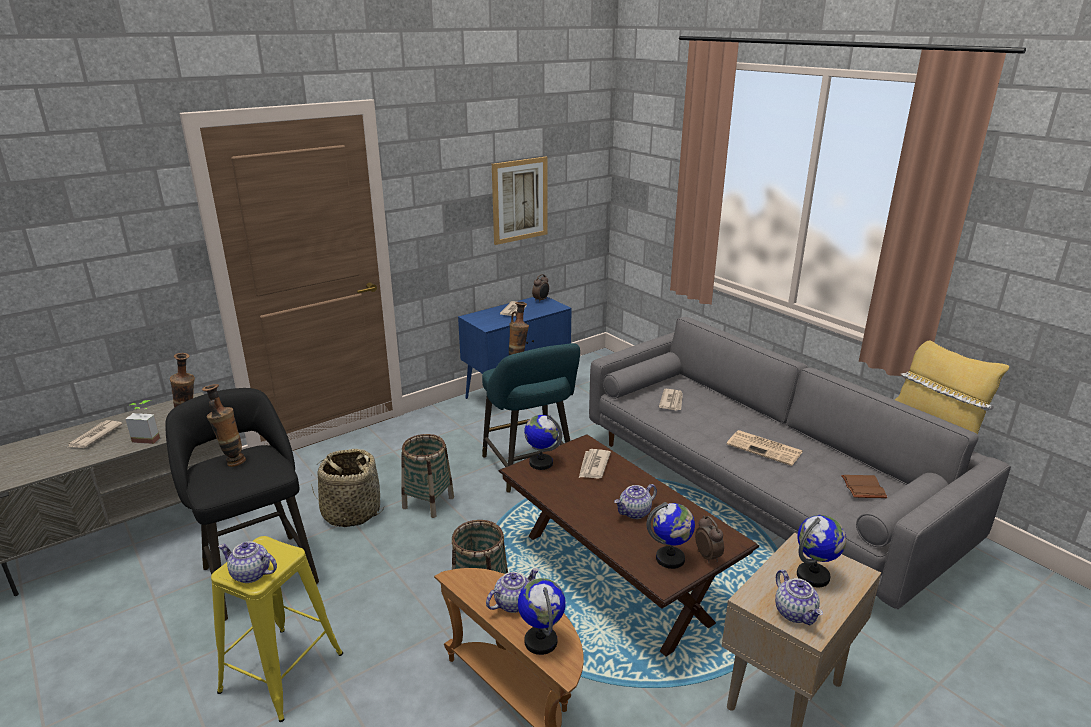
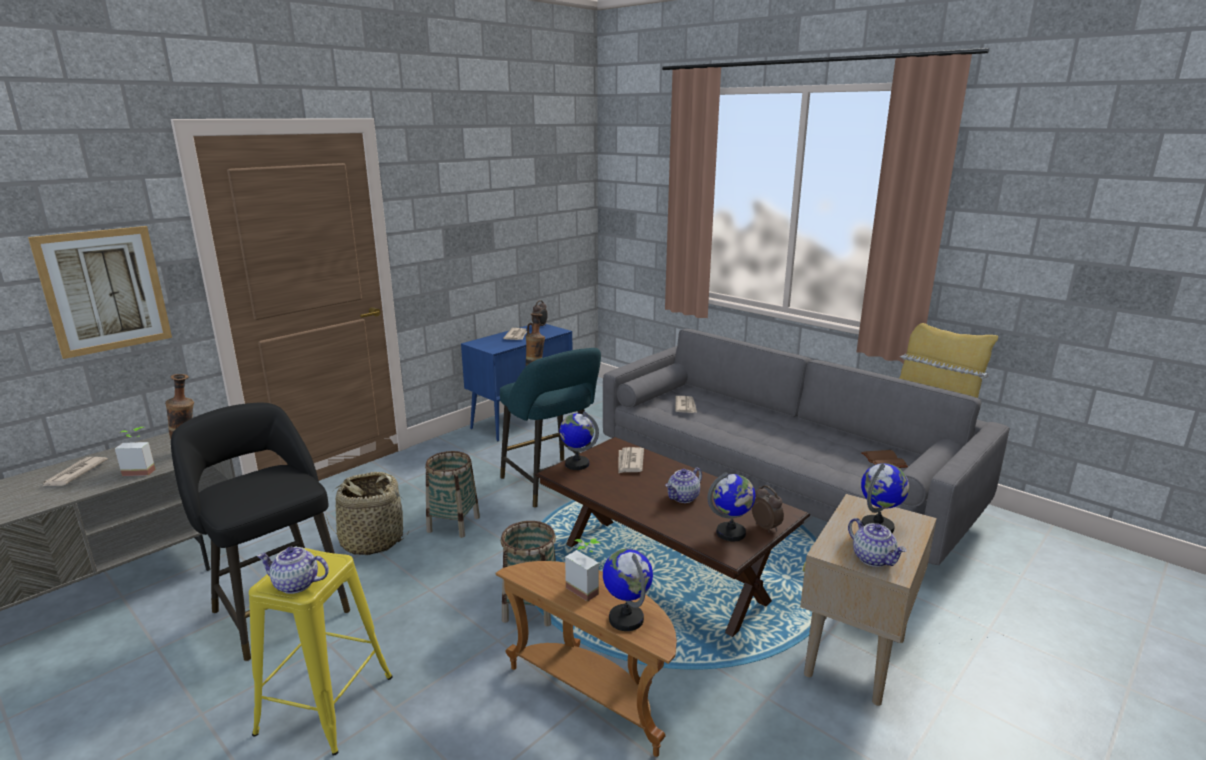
camera: 10 degrees left, 5 degrees down
vase [202,384,246,467] -> none
teapot [486,568,539,613] -> potted plant [565,539,600,602]
picture [492,157,548,245] -> picture moved to [28,226,172,359]
newspaper [727,430,803,466] -> none

